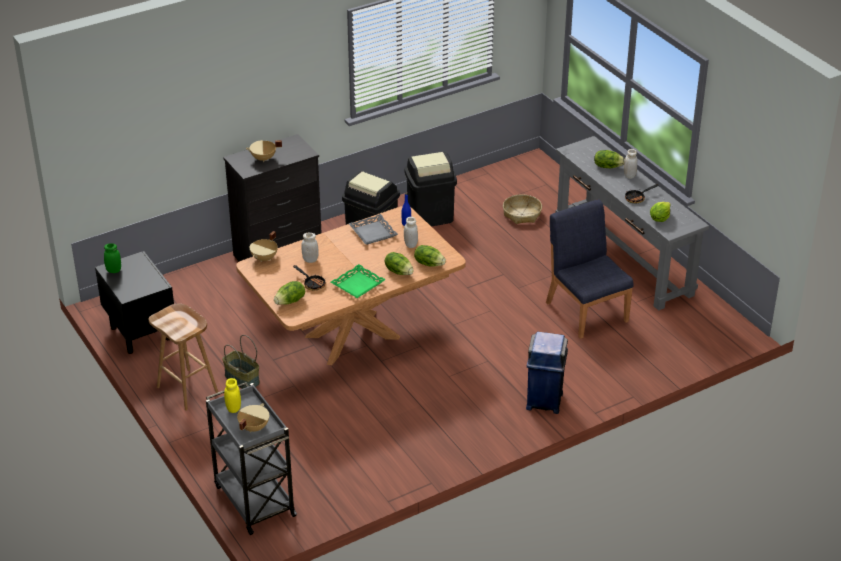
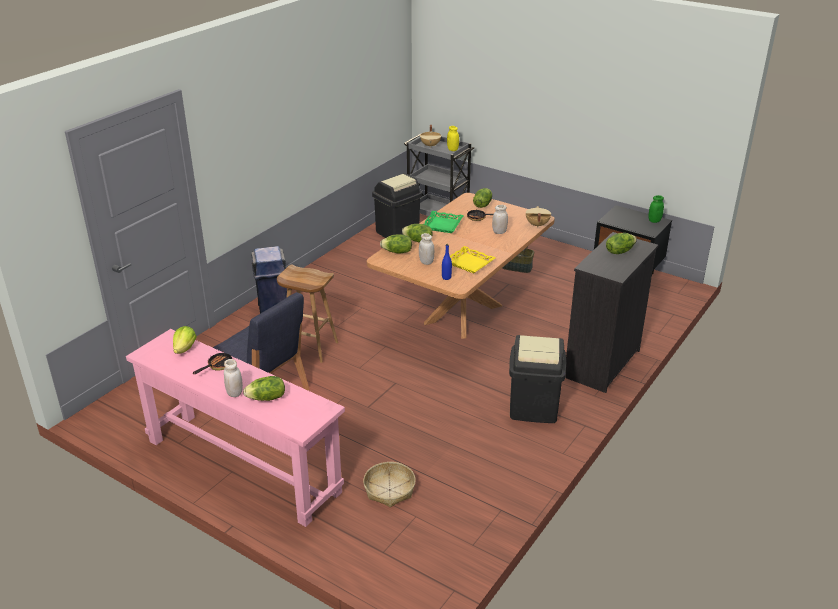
camera: 155 degrees right, 5 degrees down
brown stool [149,304,218,411] -> brown stool moved to [277,264,338,363]
beige cooking pot [246,140,282,162] -> lettuce [606,233,637,254]
grey tray [348,214,398,245] -> yellow tray [450,246,496,274]
black trash can [404,151,457,227] -> black trash can moved to [372,173,422,238]
grey console table [555,136,709,311] -> pink console table [126,329,345,527]

